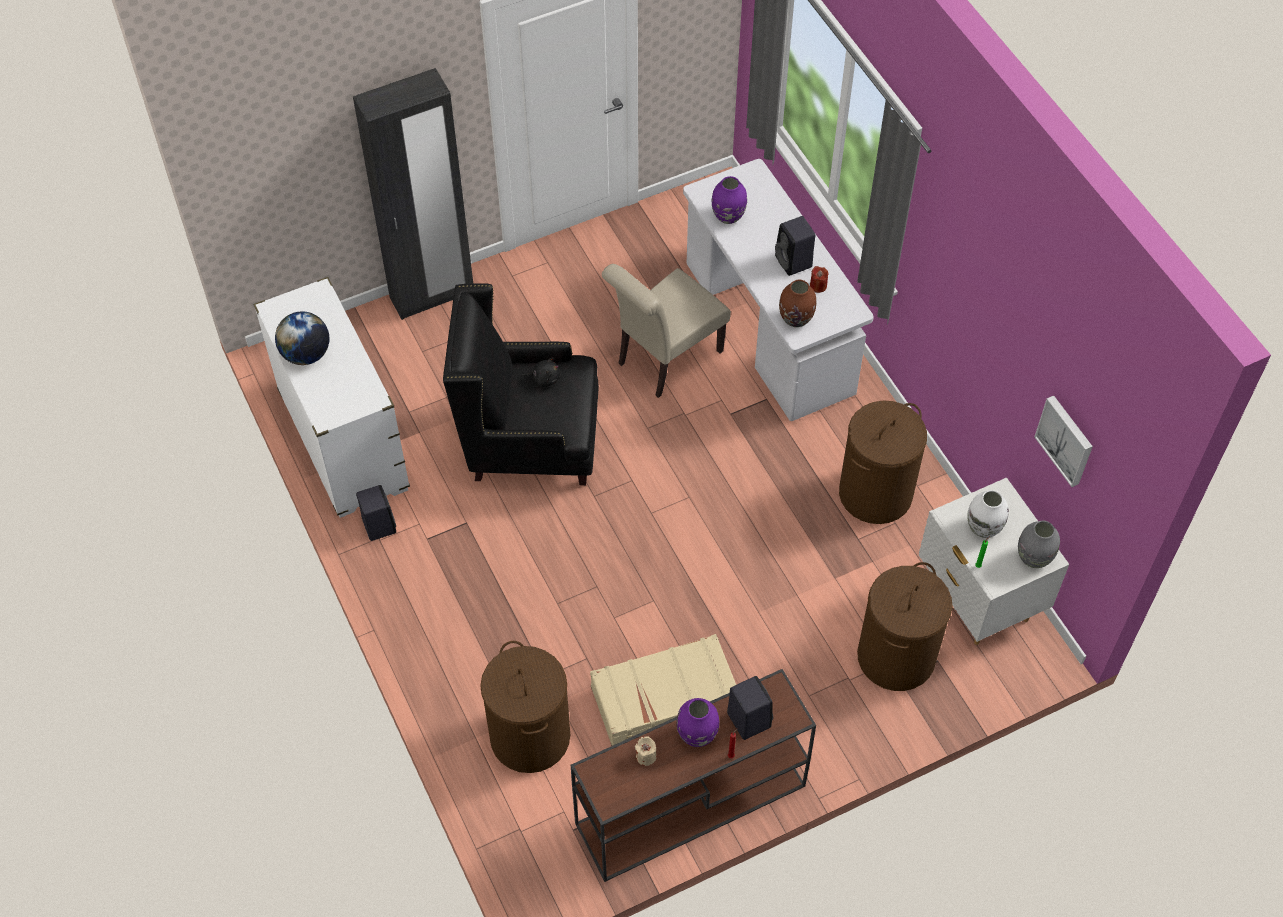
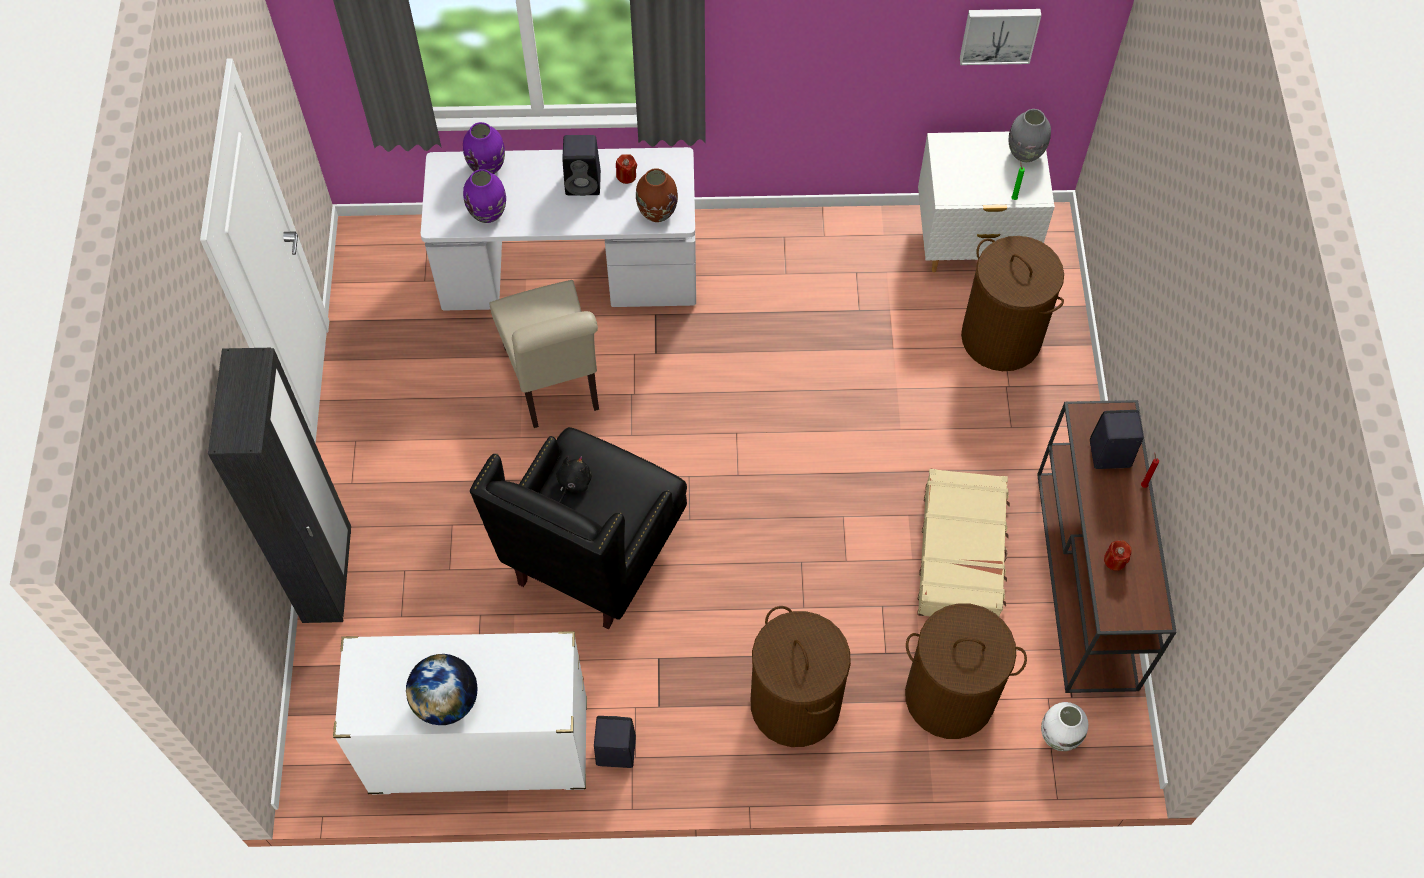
camera: 65 degrees left, 5 degrees up
beige candle [635,736,656,766] -> red candle [1104,540,1132,571]
purple vase [676,698,719,747] -> purple vase moved to [463,122,505,174]
brown laundry basket [839,400,927,524] -> brown laundry basket moved to [751,606,851,747]
white vase [967,490,1009,538] -> white vase moved to [1041,702,1088,751]

